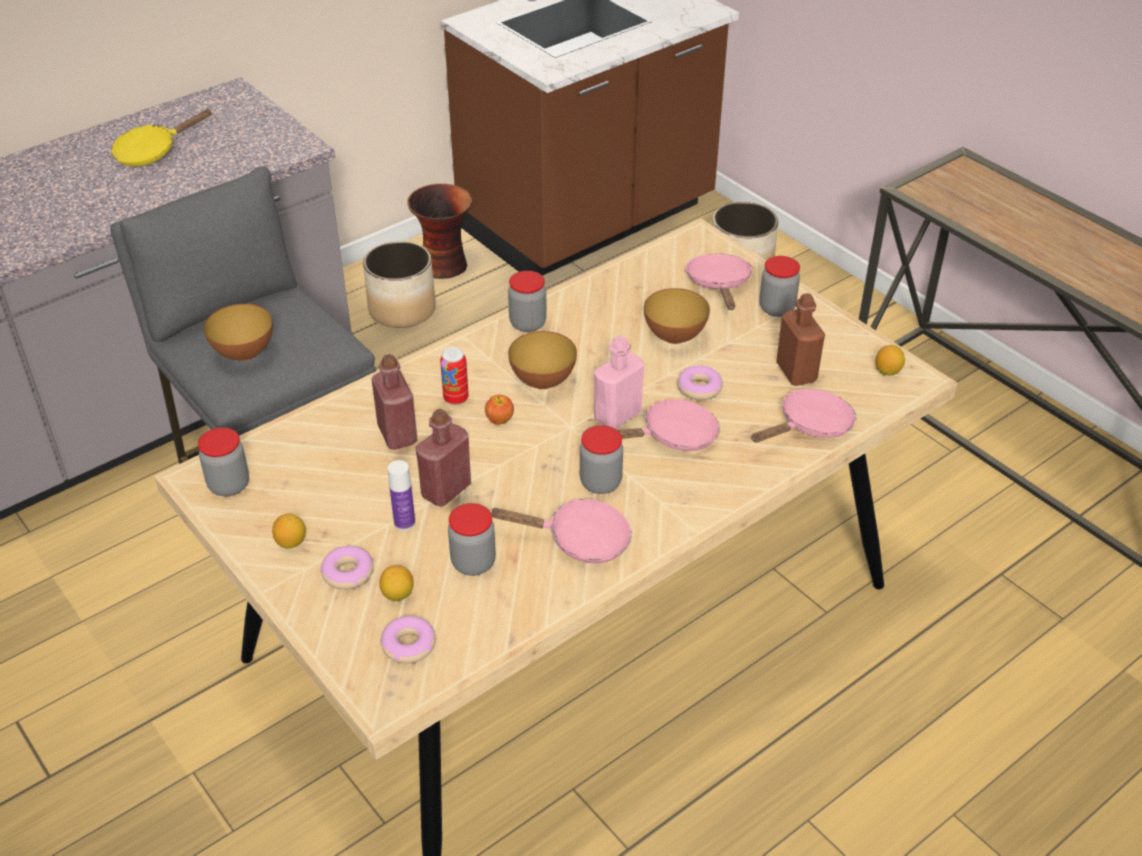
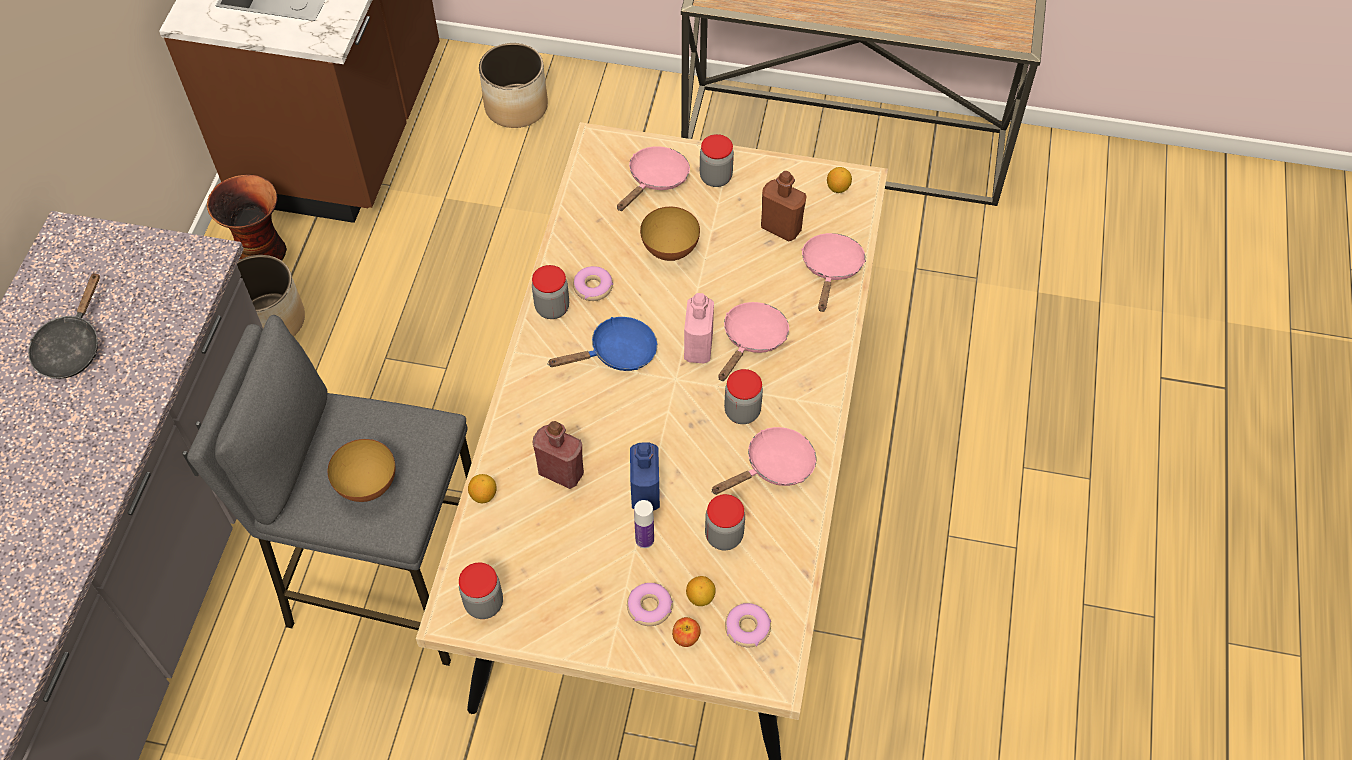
camera: 40 degrees left, 15 degrees up
yellow frying pan [111,109,212,166] -> black frying pan [28,272,100,379]
lemon [272,513,306,549] -> lemon moved to [468,474,497,503]
red bottle [416,409,471,506] -> blue bottle [630,442,660,511]
can [440,347,469,405] -> none
apple [485,395,514,424] -> apple moved to [672,617,701,647]
bowl [508,331,577,389] -> blue frying pan [547,317,658,371]
donut [677,366,723,400] -> donut moved to [573,266,613,301]
pink frying pan [685,254,753,310] -> pink frying pan turned 75 degrees clockwise [617,146,690,211]

